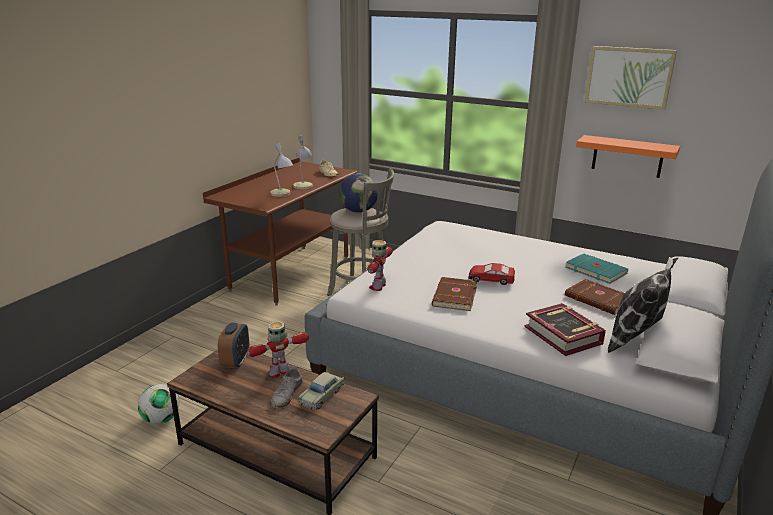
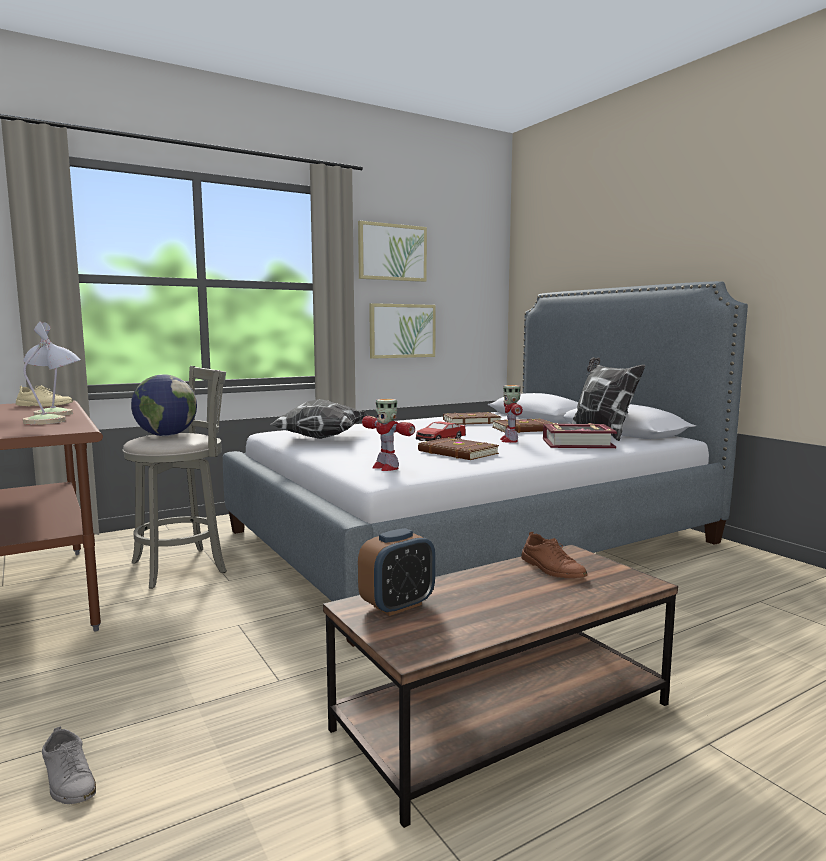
camera: 60 degrees left, 15 degrees down
football [138,384,180,424] -> none
alarm clock [218,323,249,368] -> alarm clock turned 105 degrees clockwise [358,528,435,616]
toy robot [247,321,309,378] -> toy robot moved to [500,385,523,443]
grey shoe [271,367,303,409] -> grey shoe moved to [42,726,96,804]
beige toy car [298,372,344,410] -> brown shoe [521,532,587,578]
turquoise book [565,254,628,284] -> brown book [443,412,501,425]
orange shelf [576,135,680,178] -> picture [369,303,436,359]
none -> pillow [271,399,367,439]

